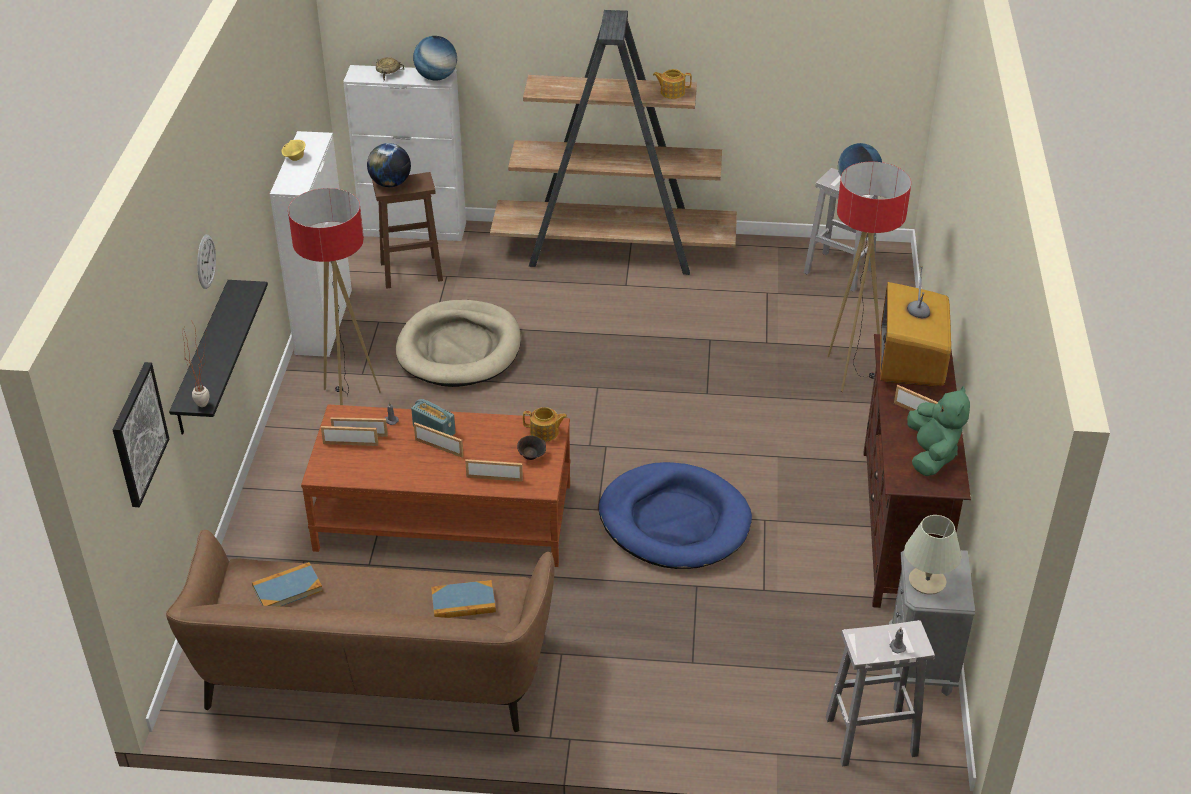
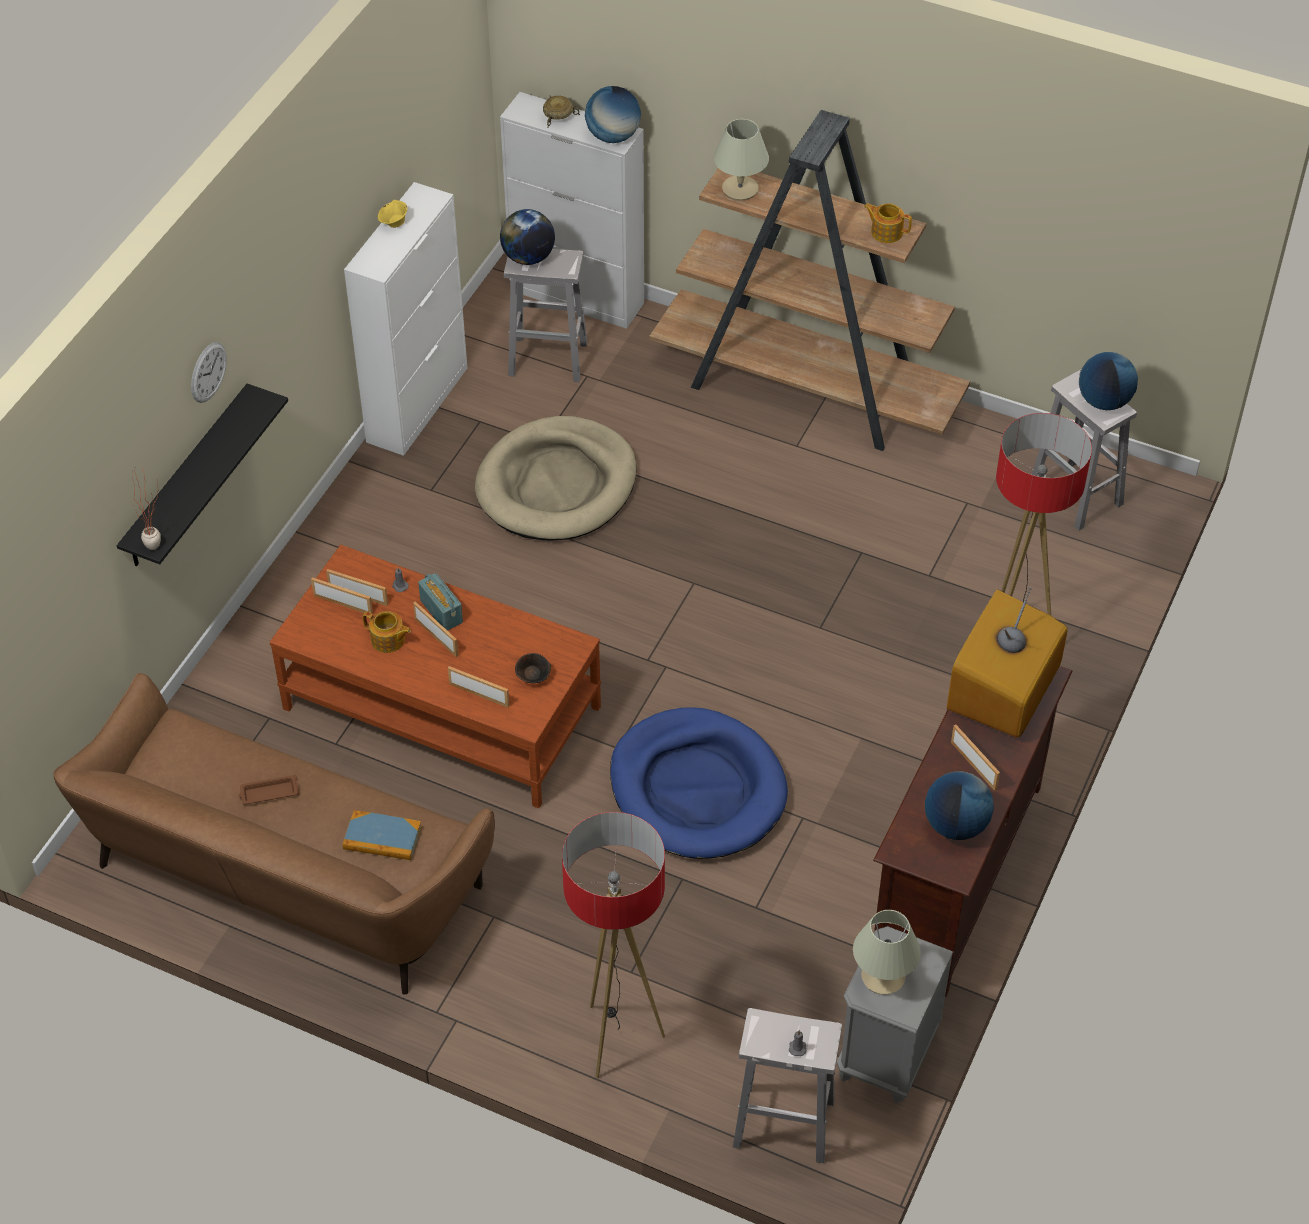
camera: 20 degrees right, 10 degrees up
picture [113,362,169,507] -> none
book [252,562,323,607] -> none
floor lamp [288,188,381,405] -> floor lamp moved to [562,812,665,1078]
brown stool [372,172,443,289] -> white stool [504,249,587,382]
teapot [523,407,567,442] -> teapot moved to [363,611,411,653]
green plush toy [907,386,970,476] -> globe [925,772,994,840]
none -> brown tray [238,774,299,805]
none -> beige table lamp [714,119,769,201]

